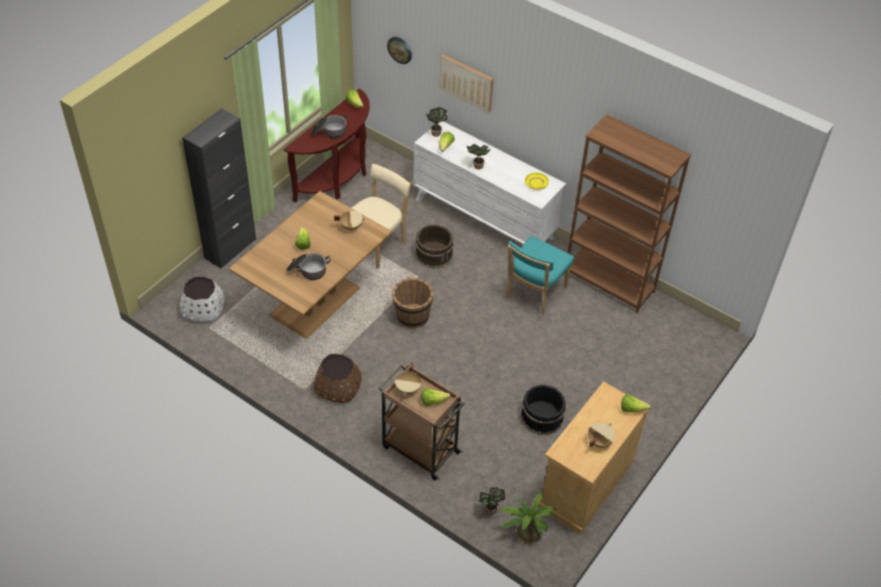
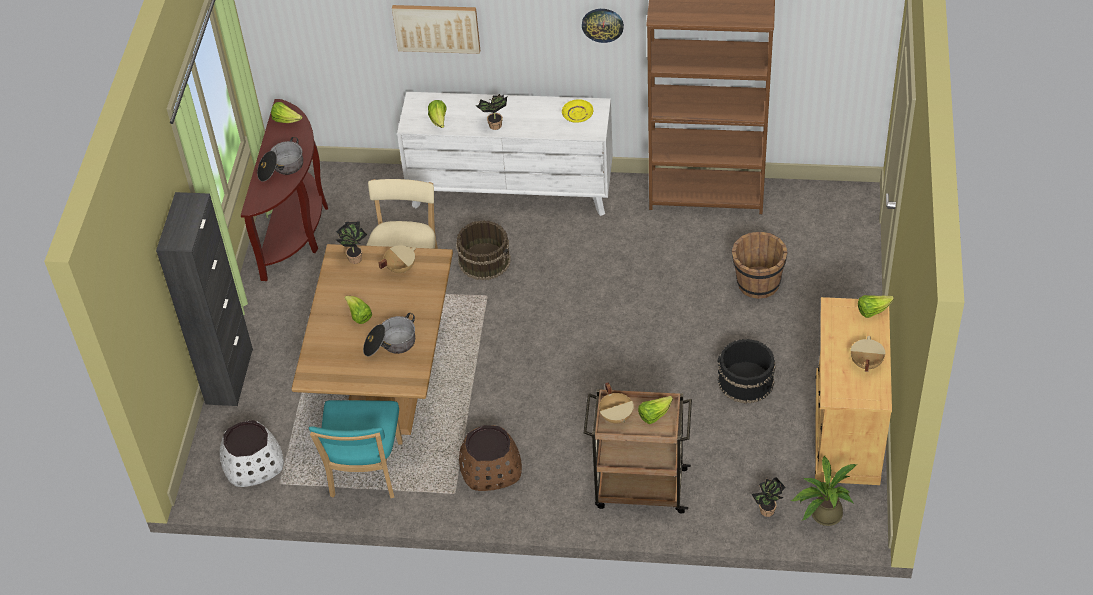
camera: 25 degrees left, 0 degrees up
wall clock [387,37,412,64] -> wall clock moved to [582,9,624,43]
brown bucket [392,278,433,328] -> brown bucket moved to [732,232,788,299]
potted plant [426,107,448,137] -> potted plant moved to [335,222,367,264]
turquoise chair [506,236,574,316] -> turquoise chair moved to [309,400,403,498]

